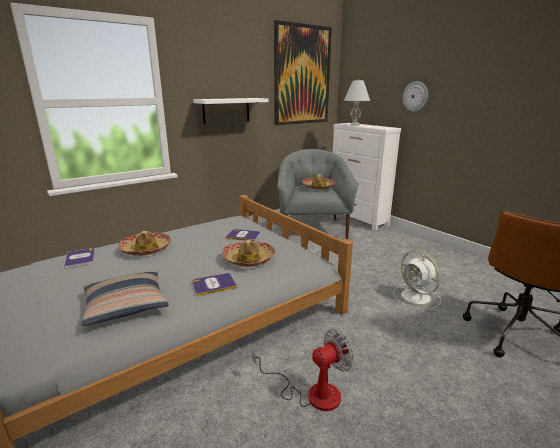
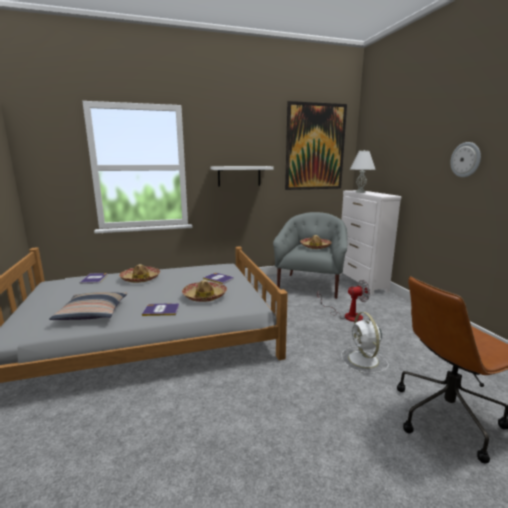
camera: 20 degrees right, 5 degrees down
fan [252,329,354,411] -> fan moved to [317,280,370,322]
wall clock [403,81,428,112] -> wall clock moved to [450,142,481,177]

